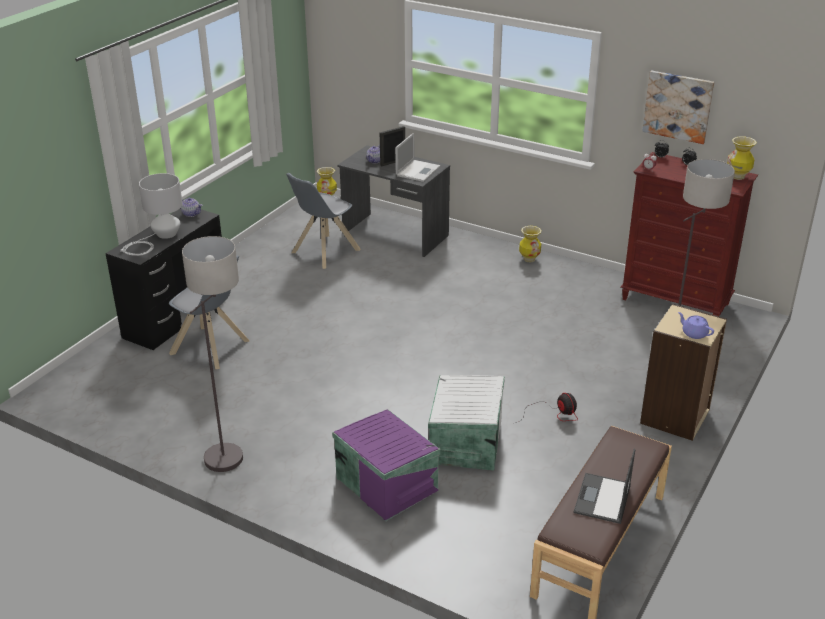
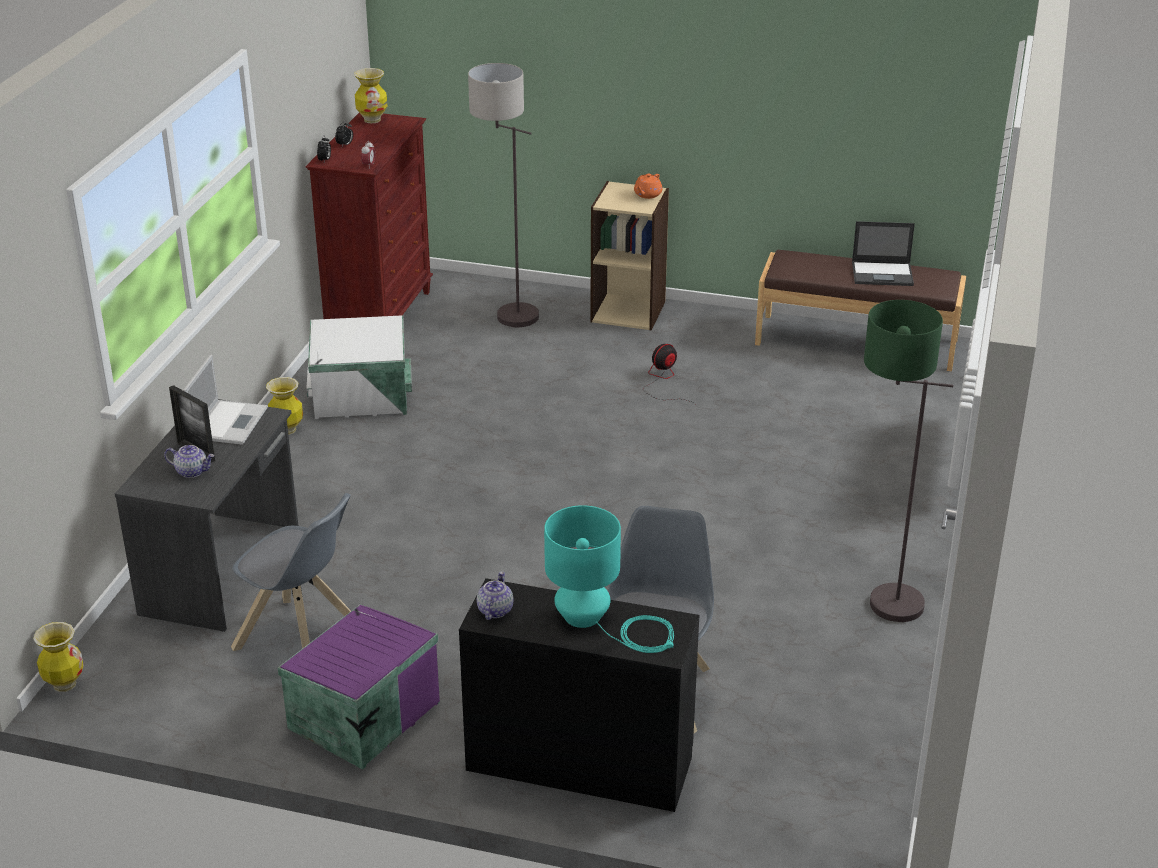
camera: 105 degrees left, 0 degrees up
white table lamp [120,173,183,256] -> turquoise table lamp [544,505,674,653]
grey floor lamp [182,236,243,472] -> green floor lamp [864,300,953,622]
purple storage box [332,409,440,522] -> purple storage box moved to [278,604,440,770]
laptop [395,133,440,182] -> laptop turned 90 degrees clockwise [183,355,268,445]
white storage box [428,375,505,470] -> white storage box moved to [306,315,412,419]
picture [642,71,714,144] -> none
purple teapot [678,312,714,339] -> orange teapot [634,173,662,199]

